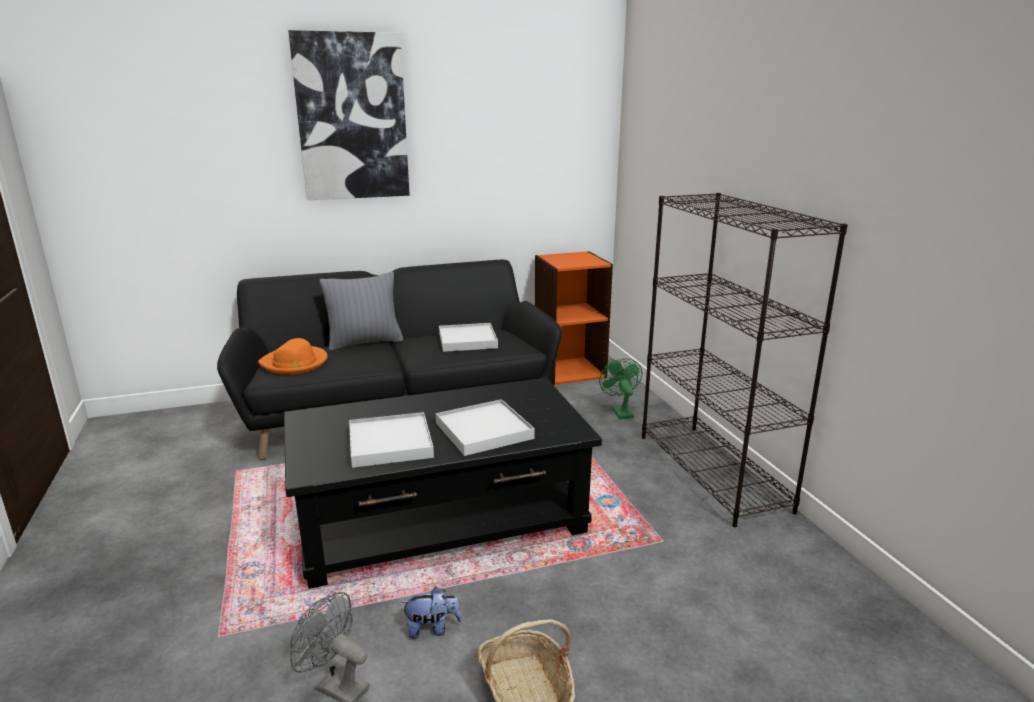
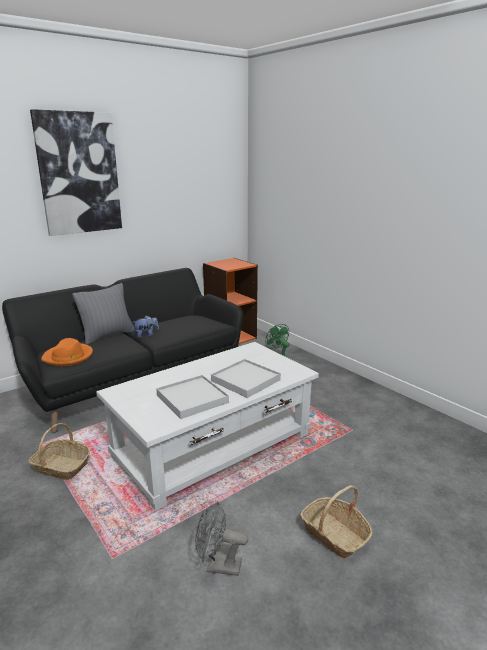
camera: 20 degrees left, 0 degrees up
black coffee table [284,378,602,589] -> white coffee table [96,342,319,511]
plush toy [400,587,462,639] -> plush toy moved to [132,316,159,338]
white tray [439,323,498,352] -> none
black bookcase [642,193,848,527] -> none
none -> basket [29,423,91,480]

